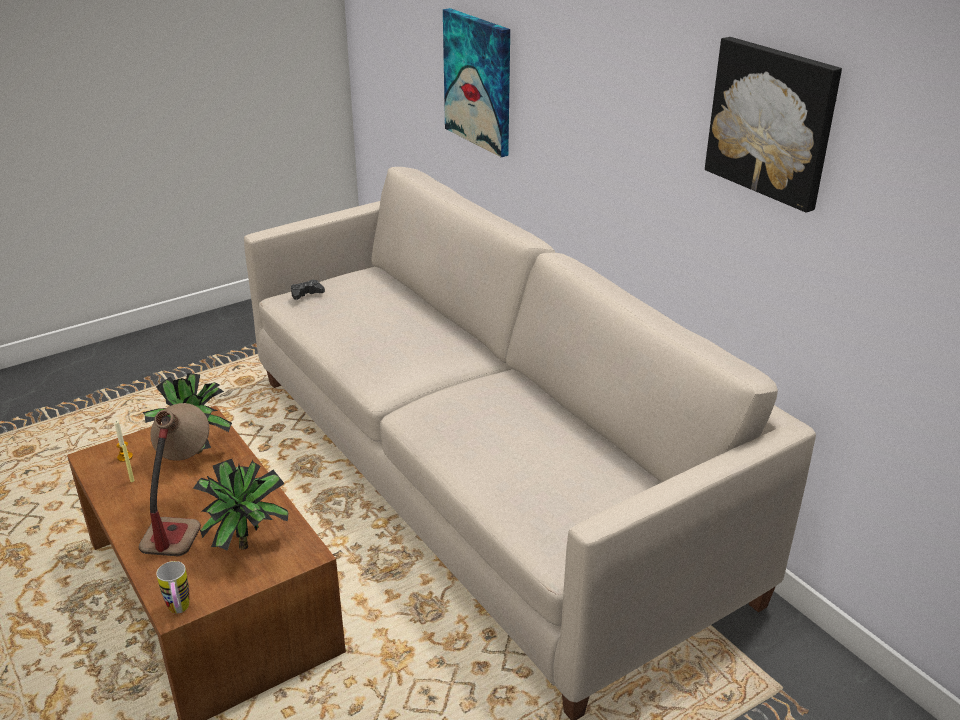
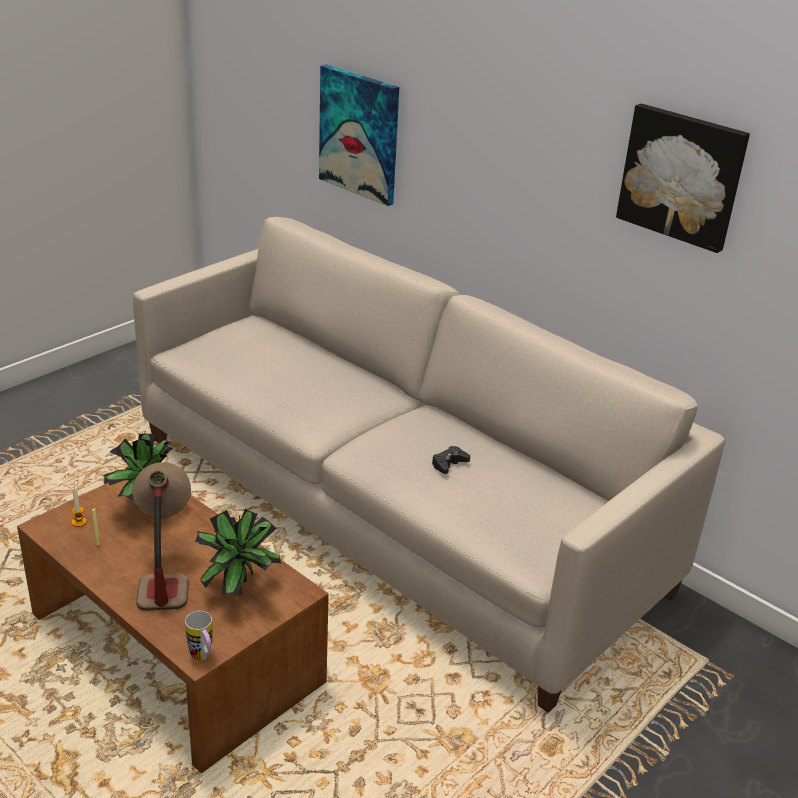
camera: 15 degrees left, 0 degrees up
black game controller [291,280,325,300] -> black game controller moved to [432,446,470,474]

